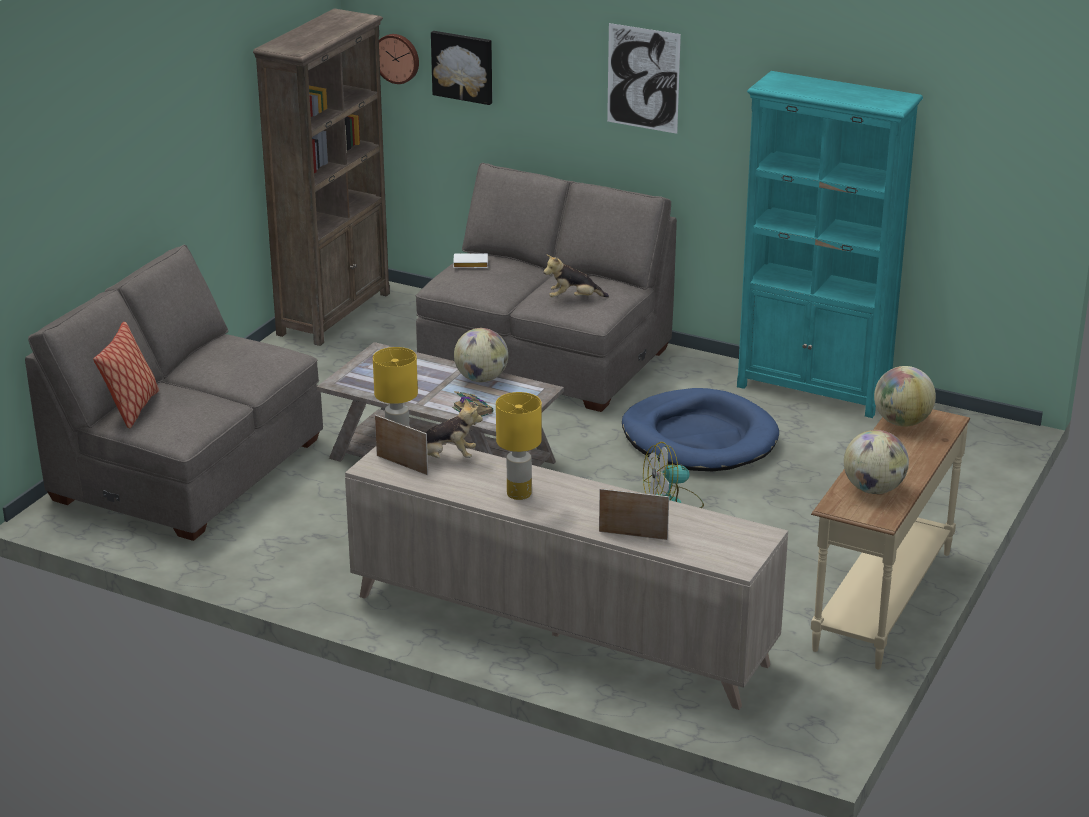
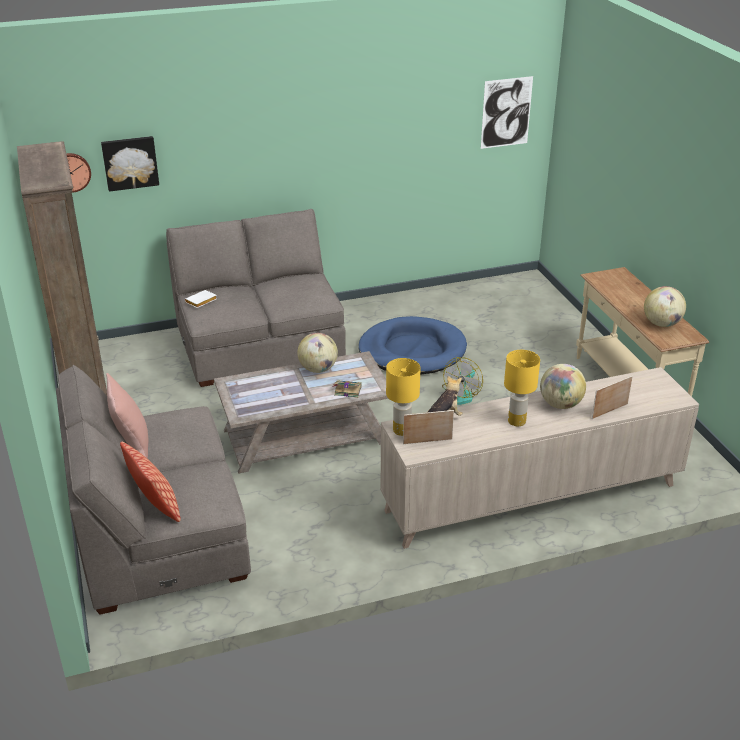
camera: 45 degrees left, 5 degrees up
plush toy [543,254,609,297] -> none
picture [607,23,681,134] -> picture moved to [481,76,533,149]
turquoise bookcase [737,71,923,418] -> none
globe [874,366,936,427] -> globe moved to [540,364,586,409]
none -> pink pillow [106,373,148,459]

